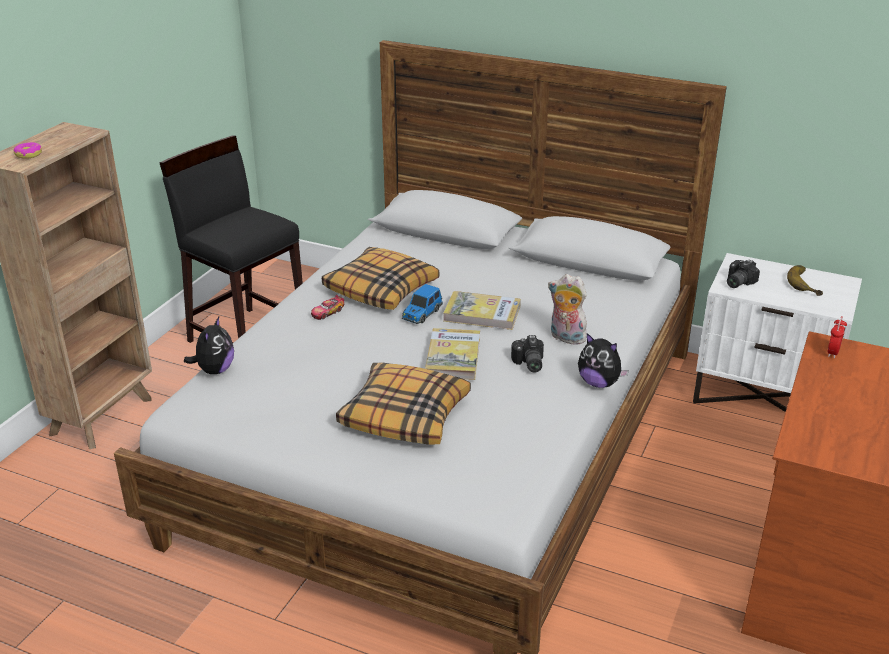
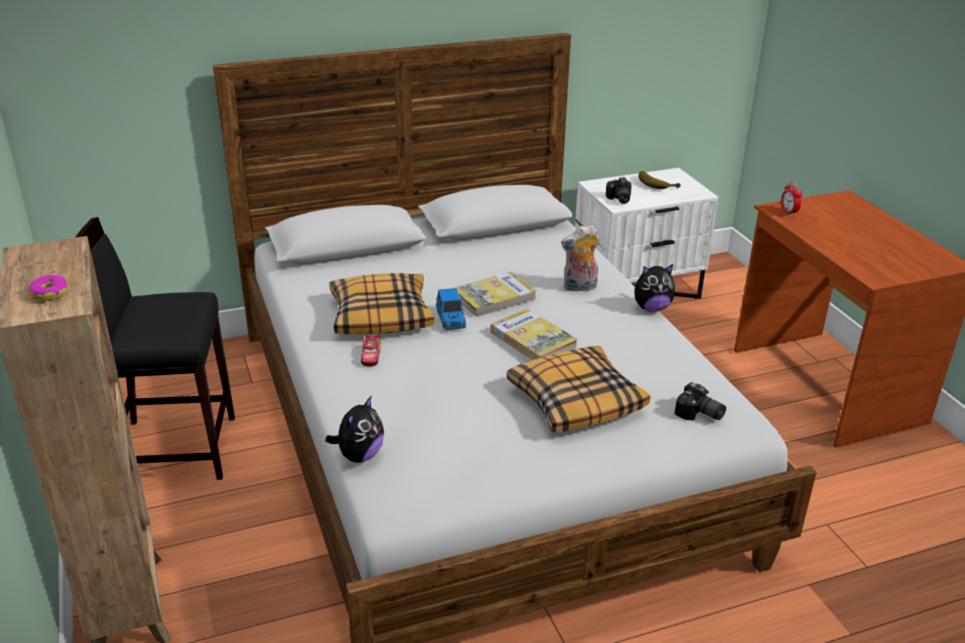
camera: 45 degrees left, 0 degrees up
plush toy [184,317,234,374] -> plush toy turned 60 degrees clockwise [325,395,384,463]
camera [511,335,544,373] -> camera moved to [675,382,726,420]

